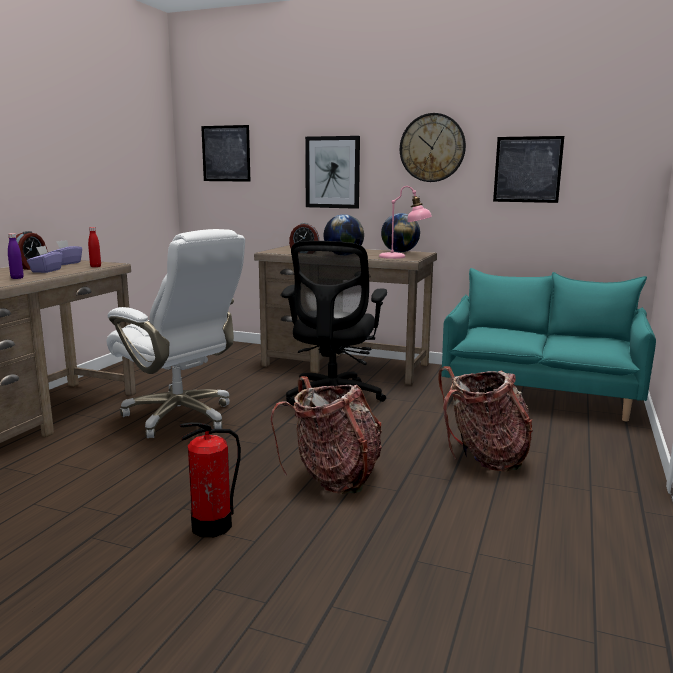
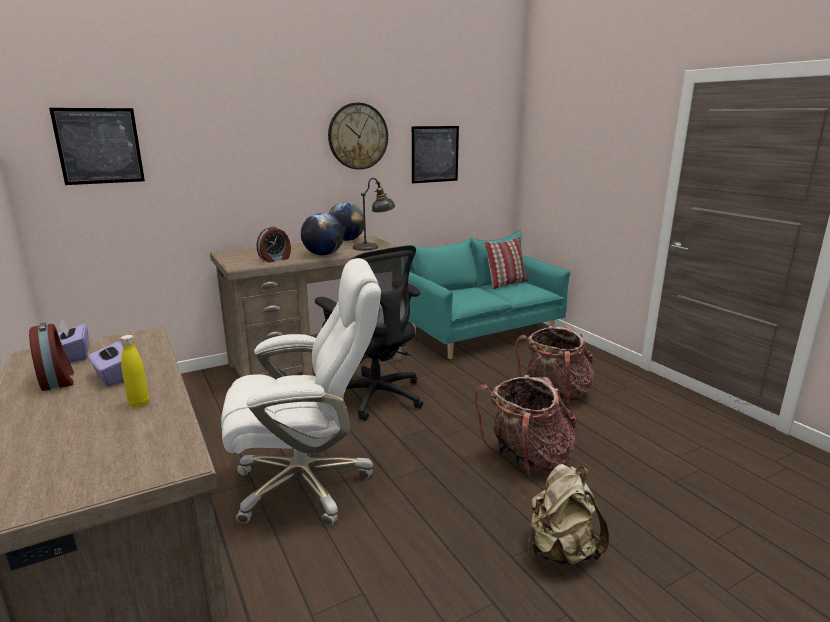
camera: 50 degrees left, 5 degrees up
purple bottle [8,233,24,279] -> yellow bottle [120,335,149,408]
red bottle [88,227,101,267] -> none
fire extinguisher [180,422,241,537] -> beige backpack [528,464,609,565]
picture [305,136,360,209] -> none
pink table lamp [379,186,432,259] -> grey table lamp [353,178,395,251]
none -> pillow [484,237,528,289]

